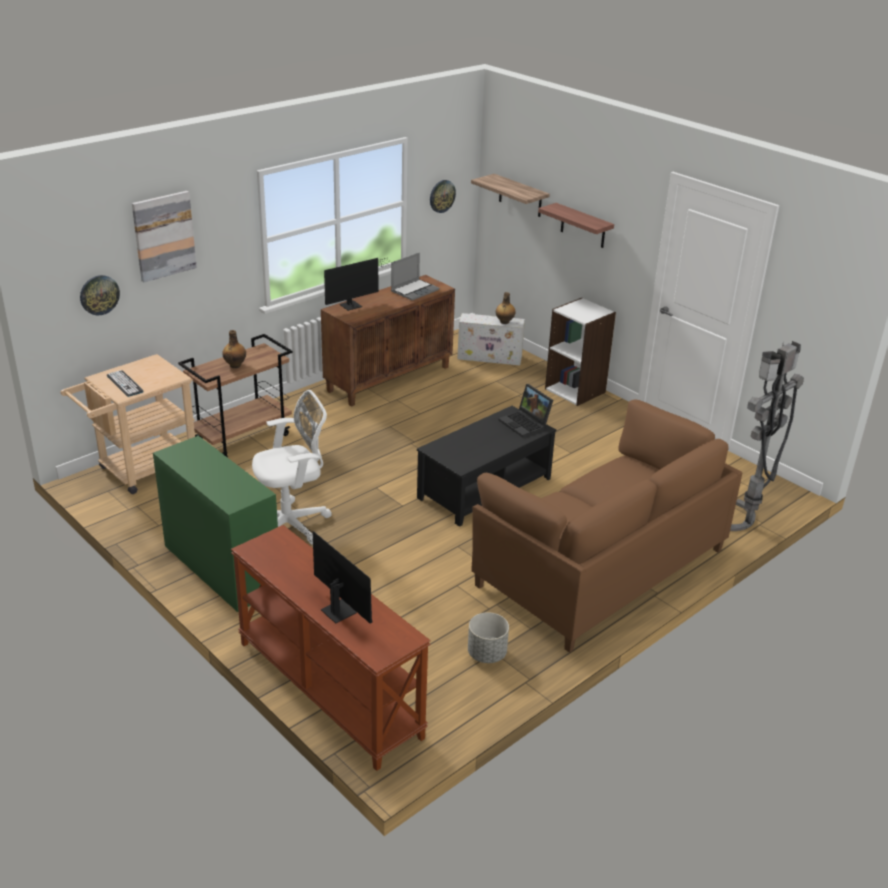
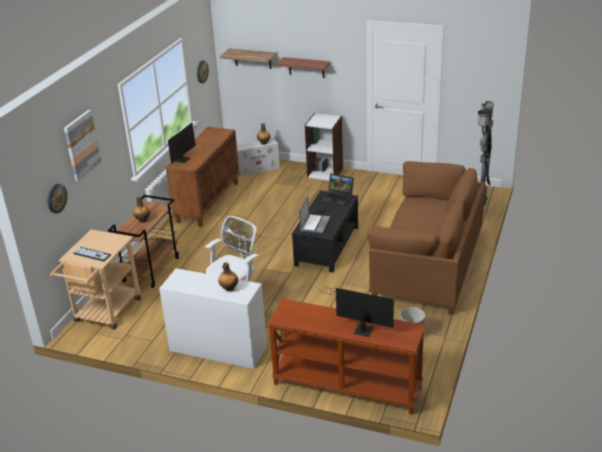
camera: 25 degrees left, 0 degrees up
green desk [153,436,278,612] -> white desk [159,268,267,369]
laptop [391,252,439,300] -> laptop moved to [299,195,330,233]
none -> bottle [218,262,238,292]

